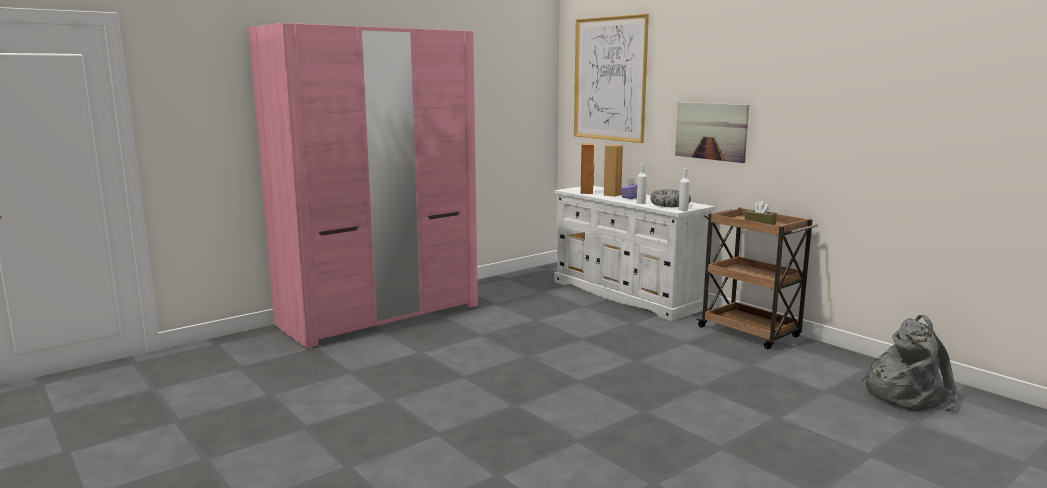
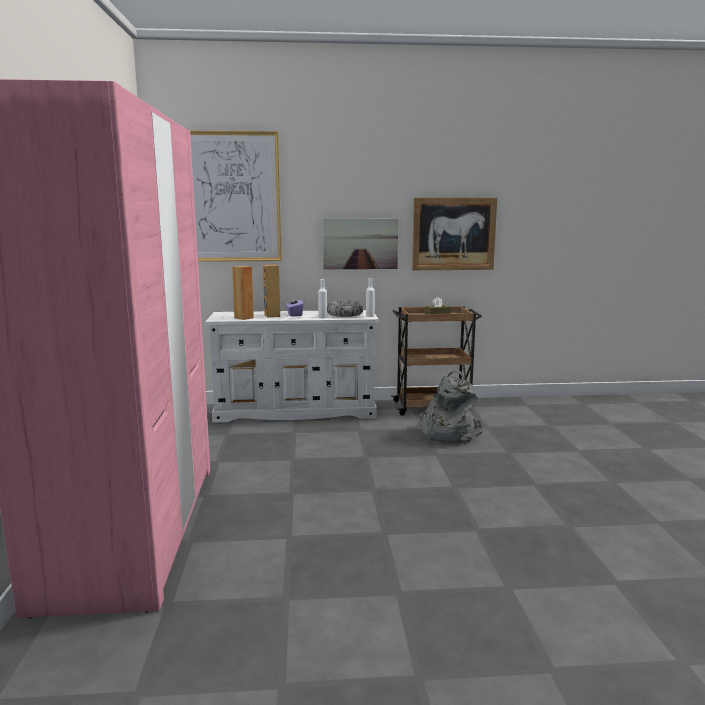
camera: 55 degrees left, 0 degrees up
grey backpack [861,315,957,411] -> grey backpack moved to [418,370,483,443]
none -> picture [412,198,497,270]

